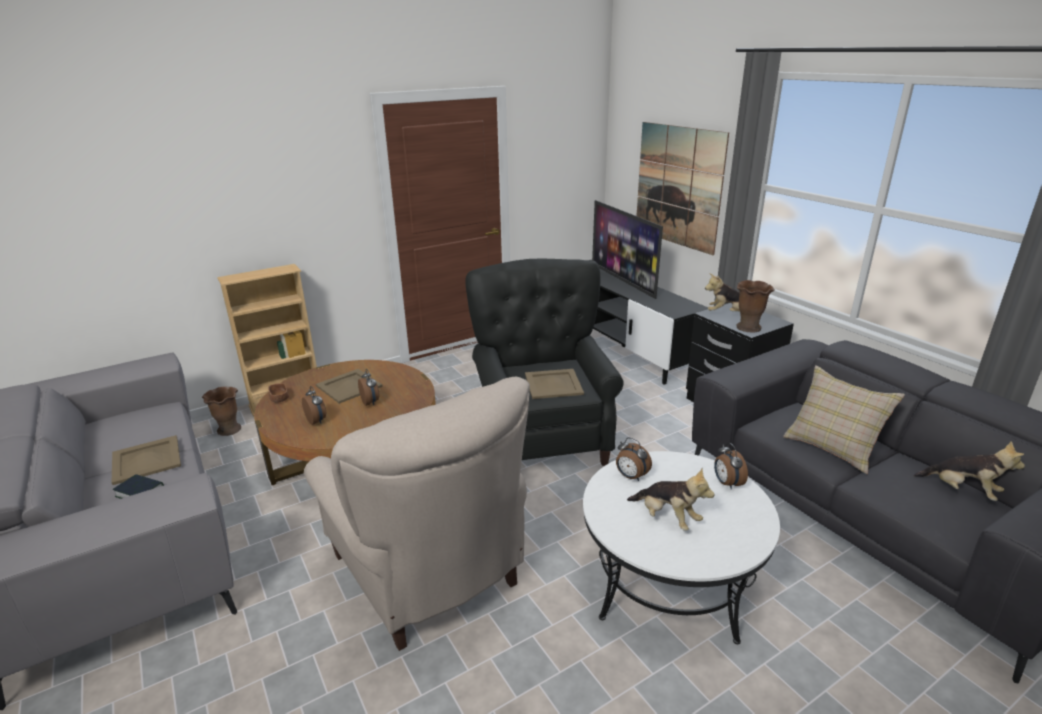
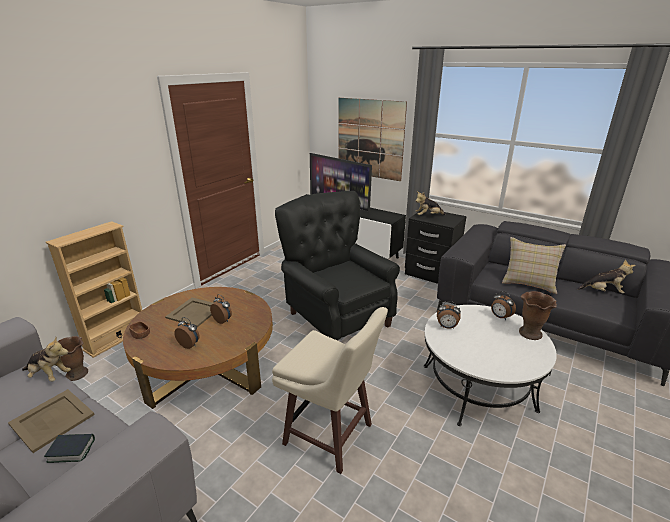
camera: 25 degrees left, 0 degrees up
beige armchair [304,377,530,651] -> beige stool [272,307,388,474]
beige tray [525,369,584,399] -> none
plush toy [627,468,714,531] -> plush toy moved to [22,337,71,382]
brown vase [736,280,775,333] -> brown vase moved to [519,291,557,340]

